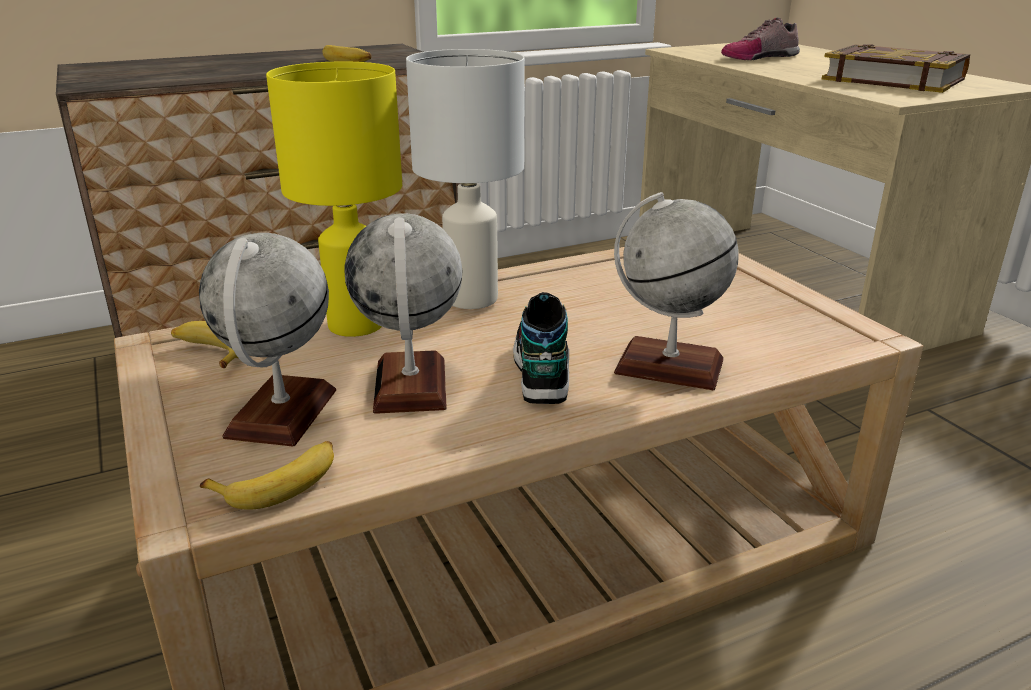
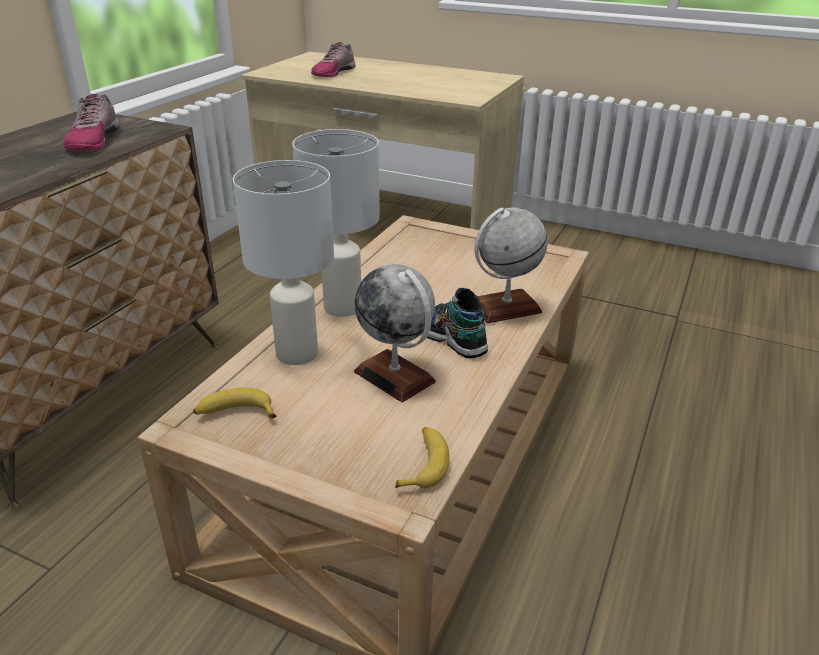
camera: 40 degrees left, 5 degrees up
globe [199,233,336,446] -> none
yellow table lamp [266,61,402,337] -> white table lamp [233,160,334,365]
banana [322,45,372,62] -> shoe [63,94,120,151]
book [822,44,970,93] -> none

